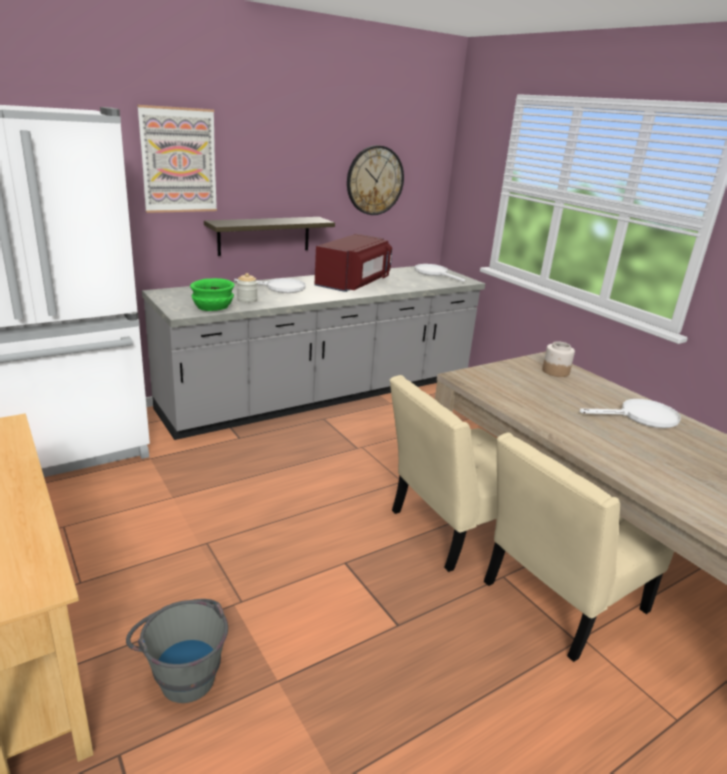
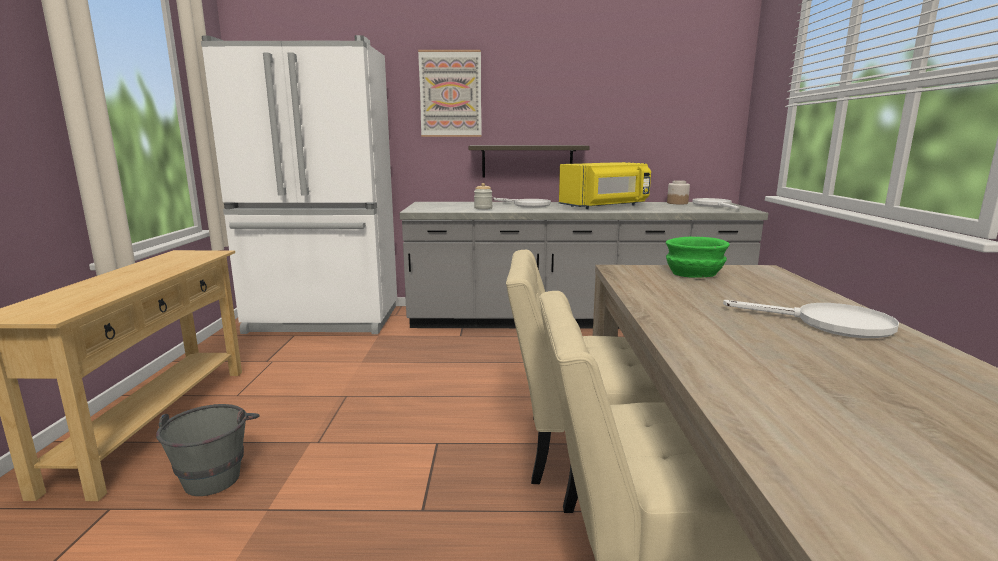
camera: 35 degrees right, 10 degrees down
green bowl [190,278,235,311] -> green bowl moved to [666,237,730,278]
red microwave [314,234,392,292] -> yellow microwave [559,162,651,209]
wall clock [347,145,404,215] -> none
jar [542,341,575,377] -> jar moved to [667,180,690,204]

